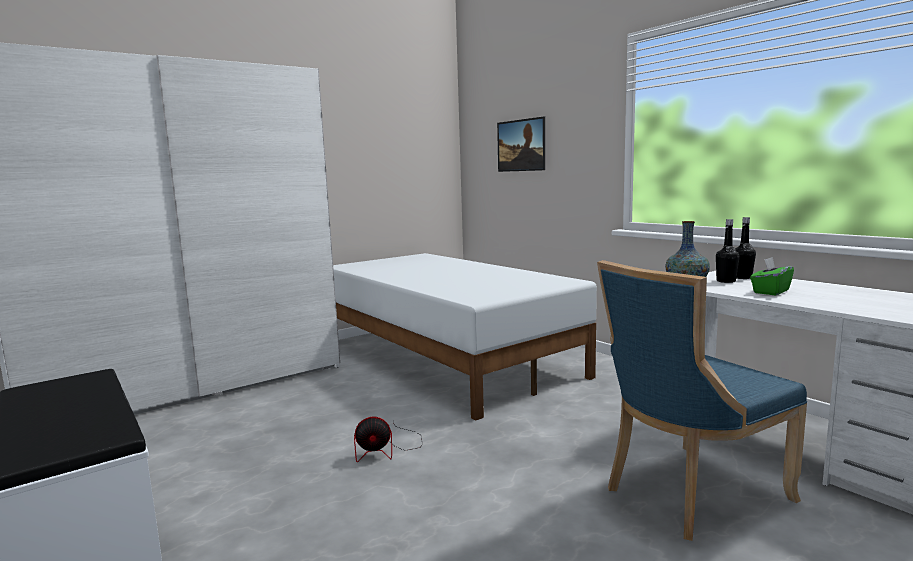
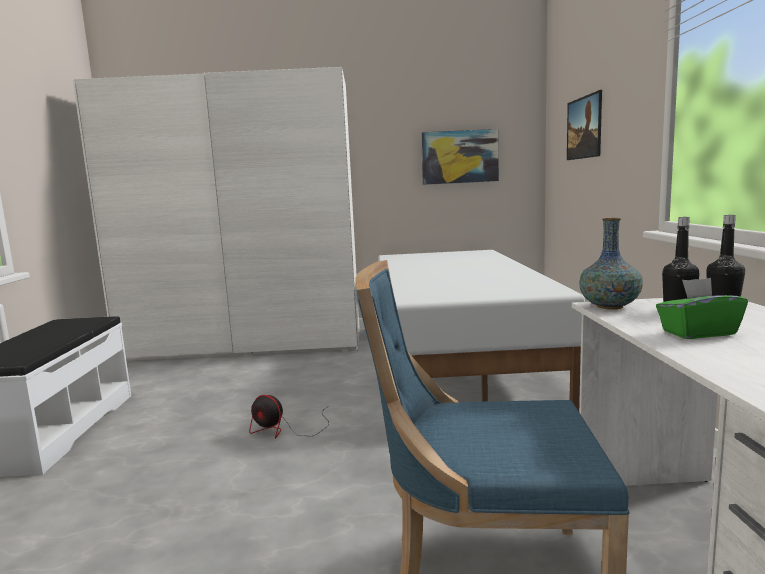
camera: 35 degrees right, 0 degrees up
none -> picture [421,129,499,185]

